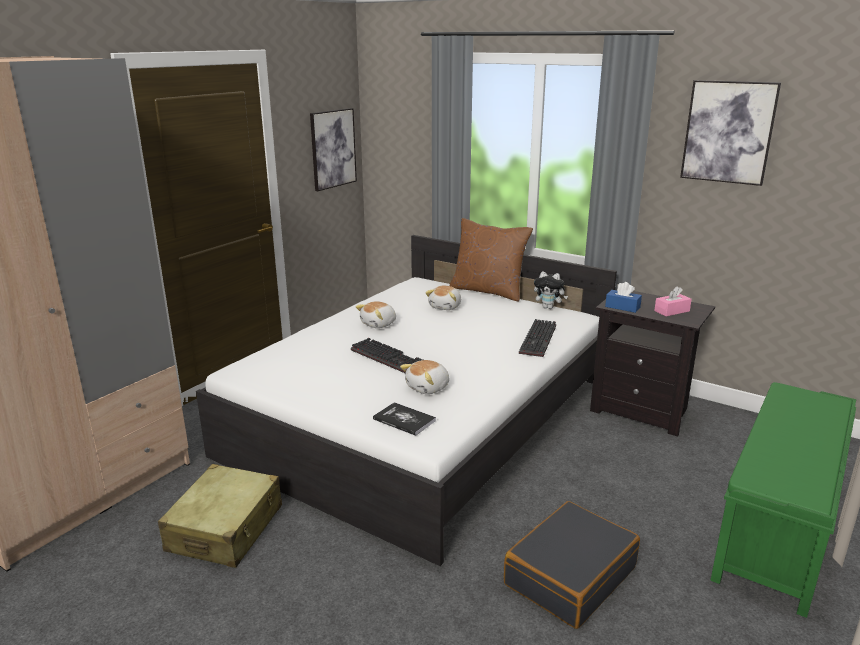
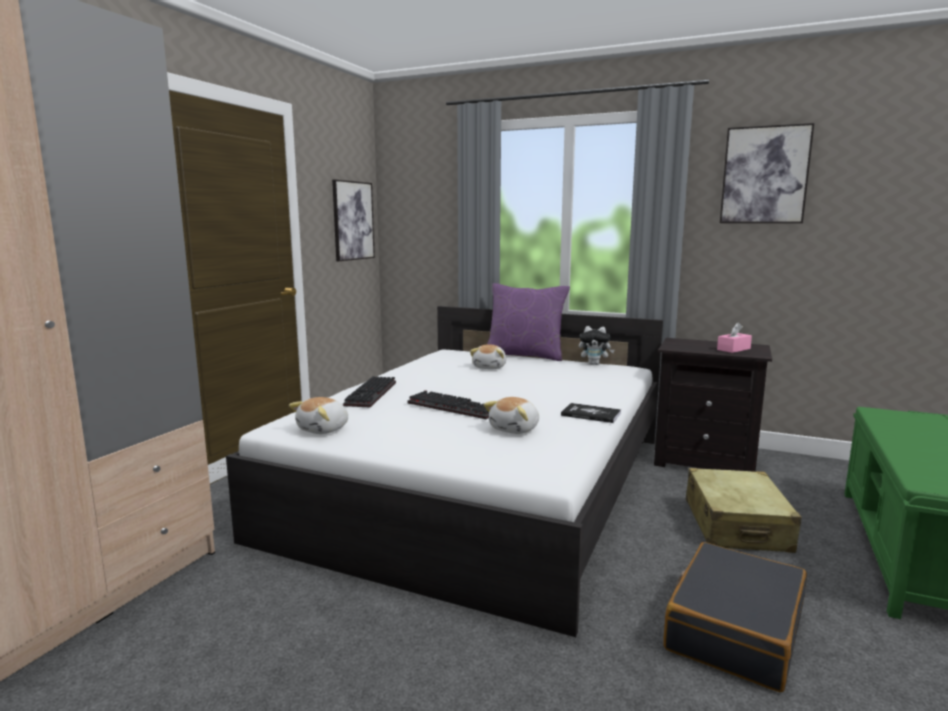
camera: 10 degrees left, 10 degrees down
beige suitcase [158,464,282,568] -> beige suitcase moved to [686,468,801,553]
plush toy [356,301,396,328] -> plush toy moved to [289,397,348,434]
book [373,402,436,436] -> book moved to [561,403,621,423]
brown pillow [449,218,533,301] -> purple pillow [487,283,570,361]
keyboard [519,319,556,357] -> keyboard moved to [343,376,396,407]
blue tissue box [605,282,642,313] -> none

